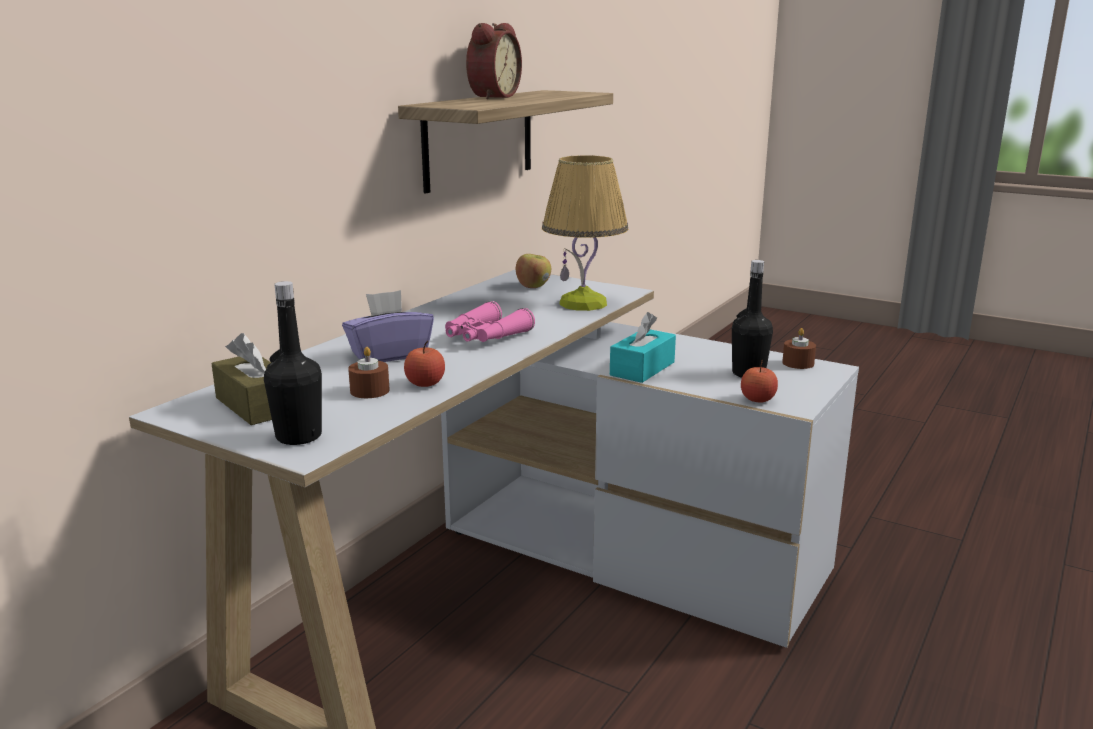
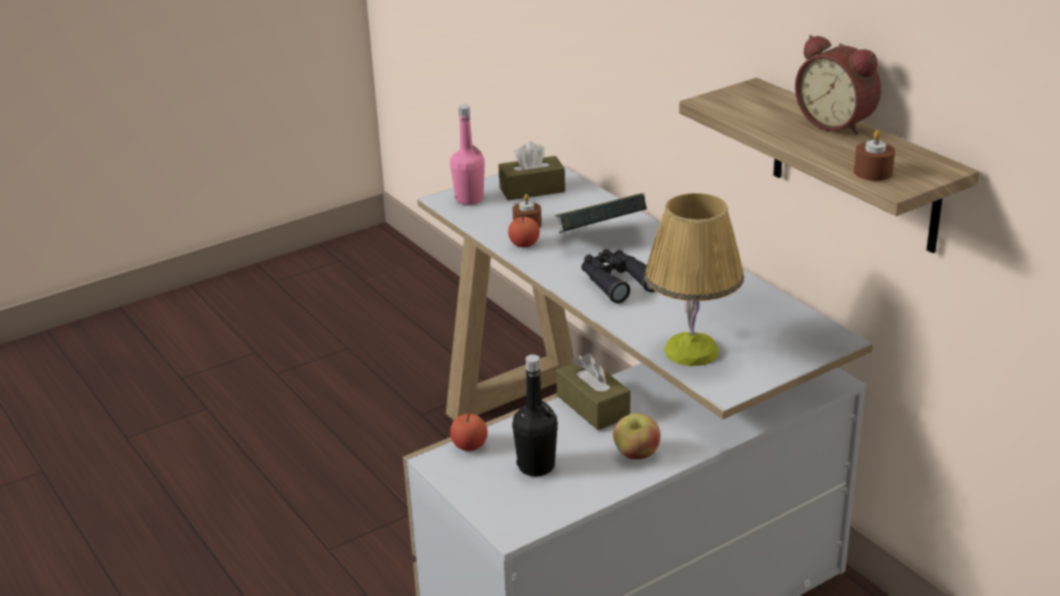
camera: 115 degrees right, 10 degrees up
black bottle [264,281,322,445] -> pink bottle [450,105,485,205]
purple tissue box [342,290,434,362] -> book [555,193,647,233]
pink binoculars [445,301,535,342] -> black binoculars [581,249,655,303]
apple [516,254,551,288] -> apple moved to [613,413,660,460]
turquoise tissue box [610,312,676,383] -> brown tissue box [556,353,630,430]
brown candle [782,328,816,369] -> brown candle moved to [854,130,895,181]

